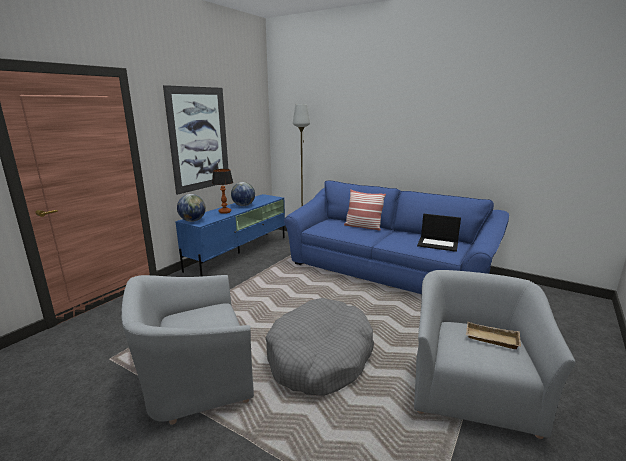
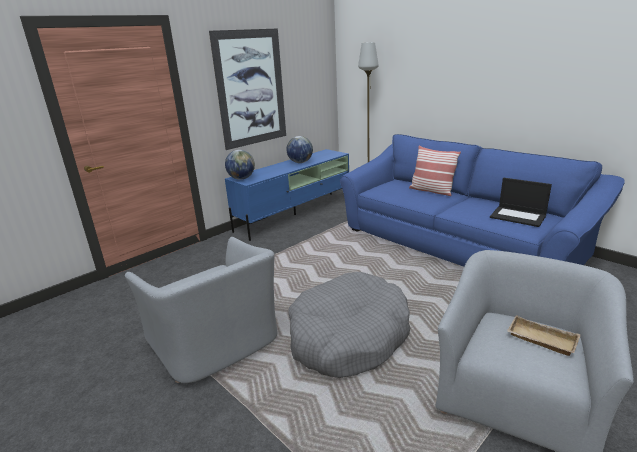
camera: 15 degrees right, 5 degrees up
grey armchair [121,275,254,425] -> grey armchair turned 120 degrees counterclockwise [125,237,278,383]
table lamp [212,169,233,214] -> none

